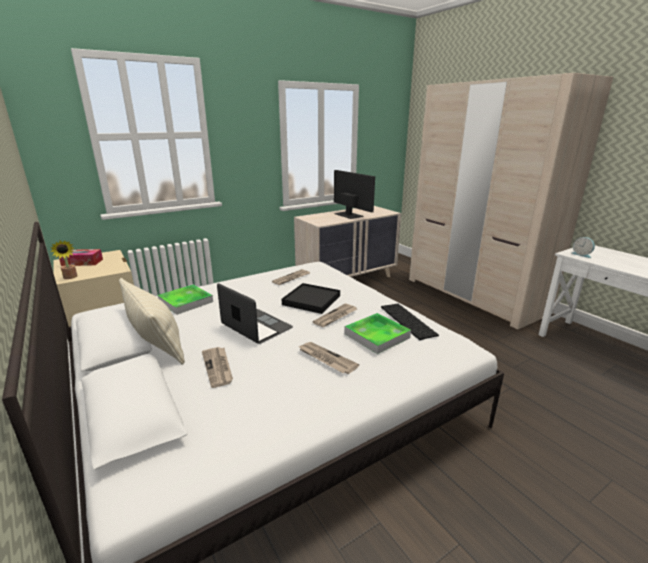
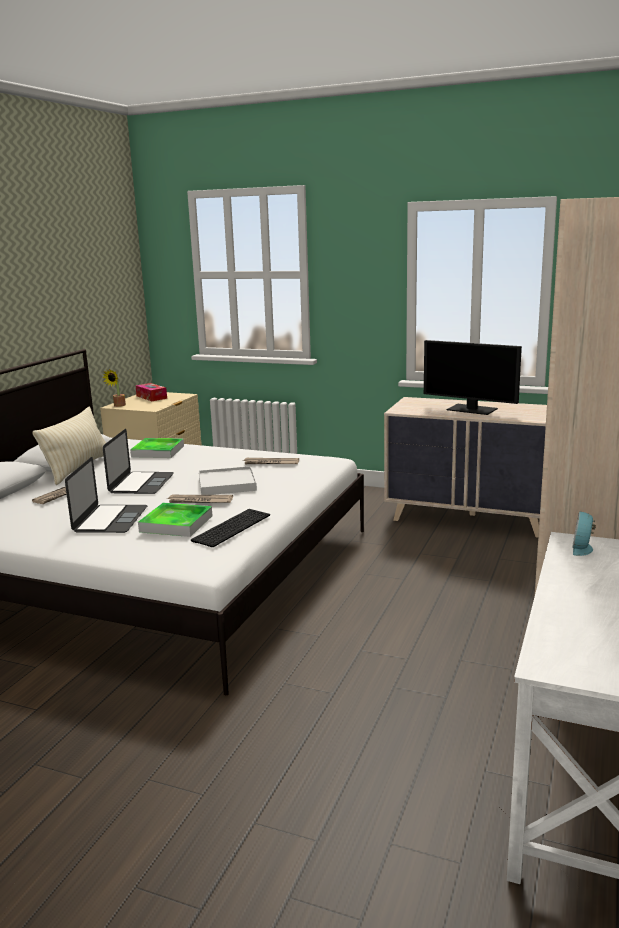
camera: 55 degrees right, 5 degrees down
black tray [282,283,340,314] -> white tray [199,466,257,495]
newspaper [298,342,359,374] -> laptop [65,457,147,533]
monitor [334,170,375,219] -> monitor turned 105 degrees clockwise [424,340,522,415]

